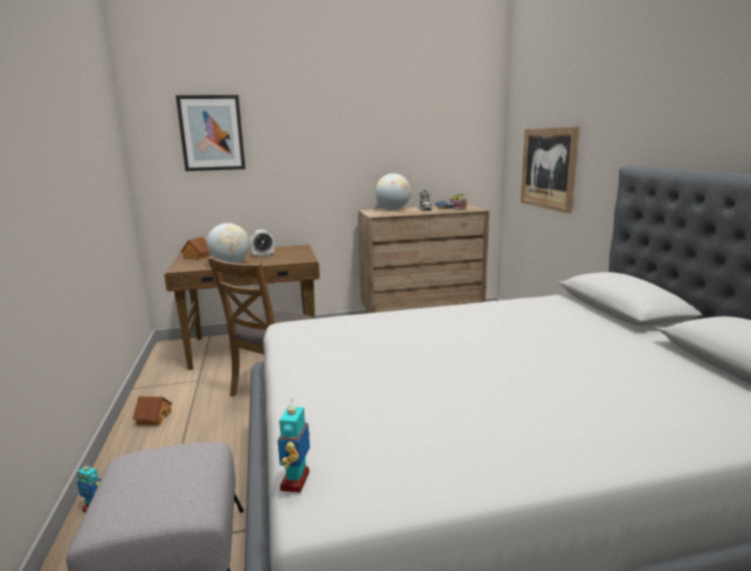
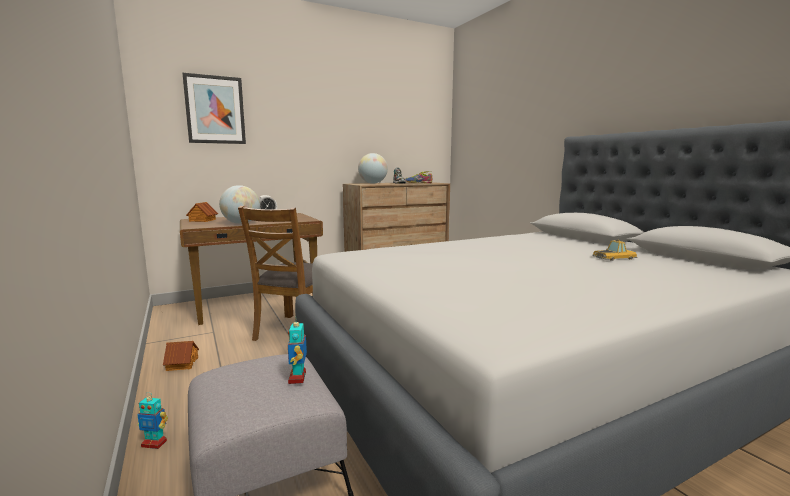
camera: 15 degrees left, 5 degrees down
toy robot [278,398,310,493] -> toy robot moved to [288,317,307,384]
picture [521,126,579,214] -> none
none -> toy car [592,239,637,261]

